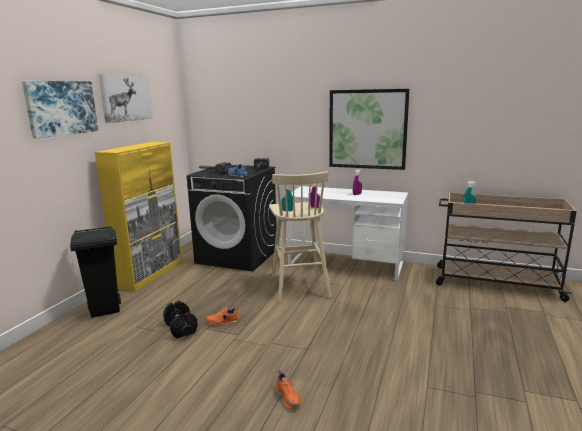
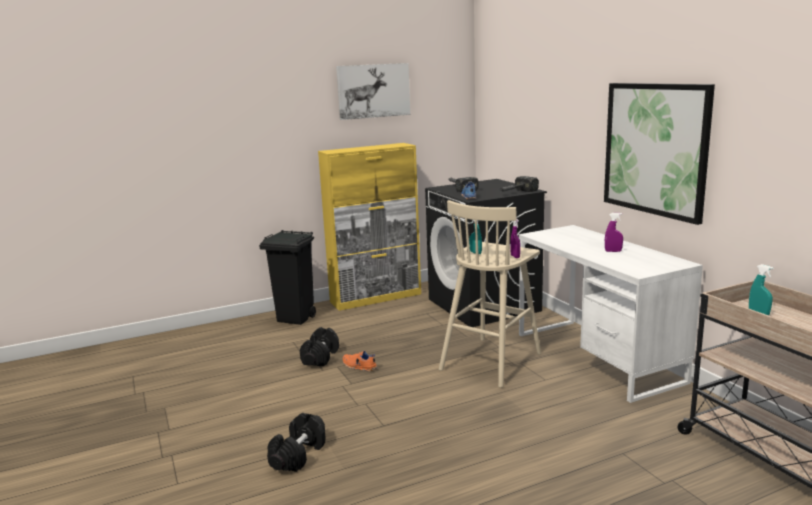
camera: 45 degrees right, 0 degrees up
picture [22,81,98,138] -> none
orange shoe [275,370,301,408] -> black dumbbell [267,413,326,472]

